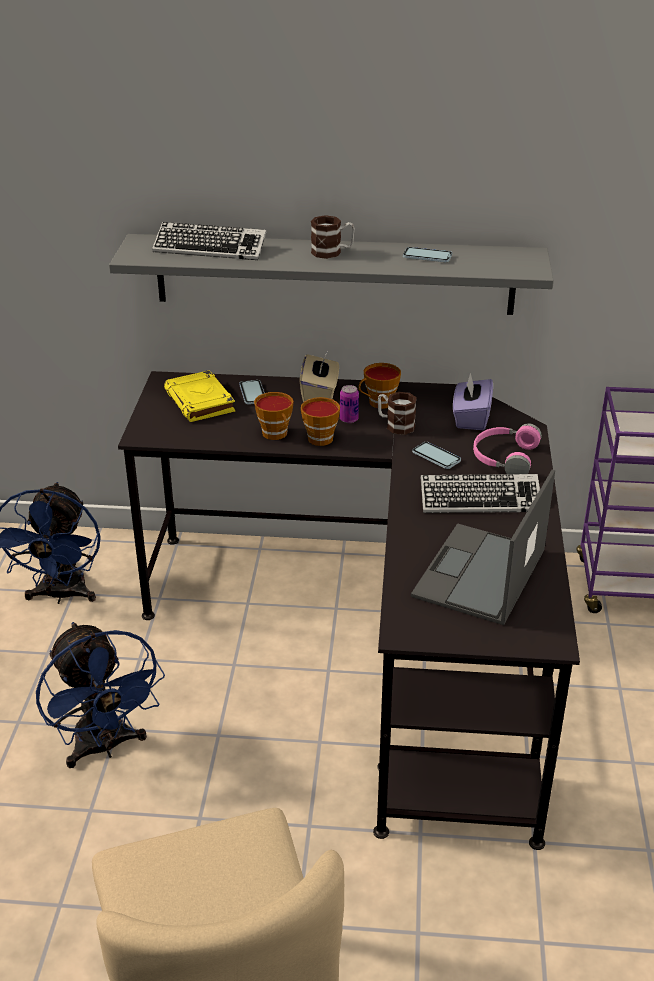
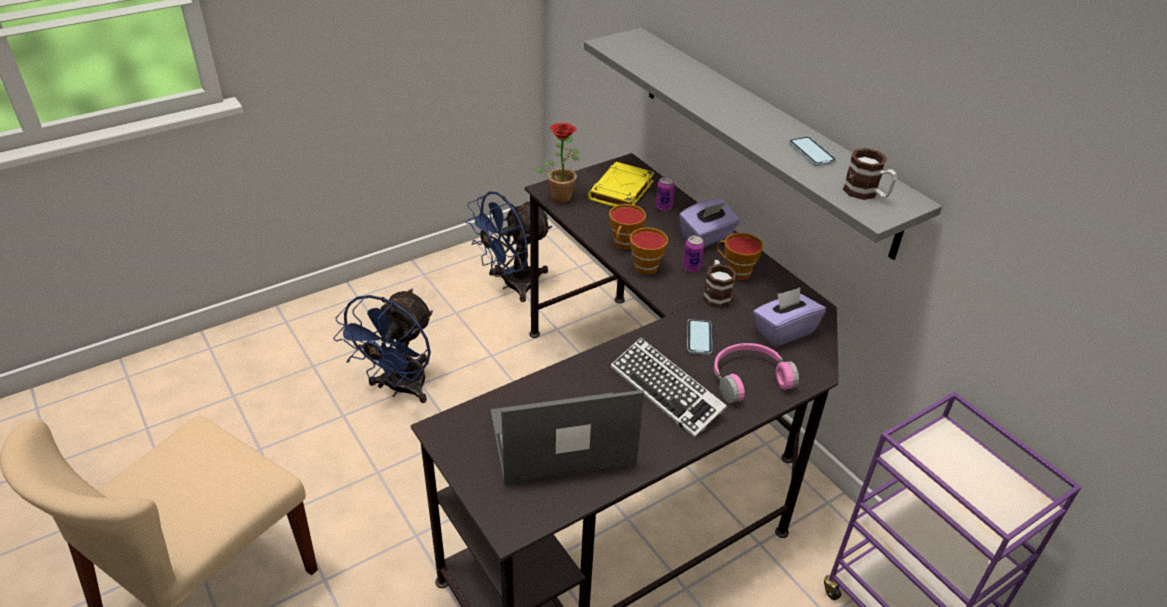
camera: 50 degrees right, 5 degrees up
keyboard [152,222,266,260] -> none
phone [239,380,265,404] -> can [656,177,675,211]
beige tissue box [300,354,339,402] -> purple tissue box [679,198,740,247]
mug [311,215,355,259] -> mug moved to [843,148,897,200]
none -> potted plant [534,123,580,203]

